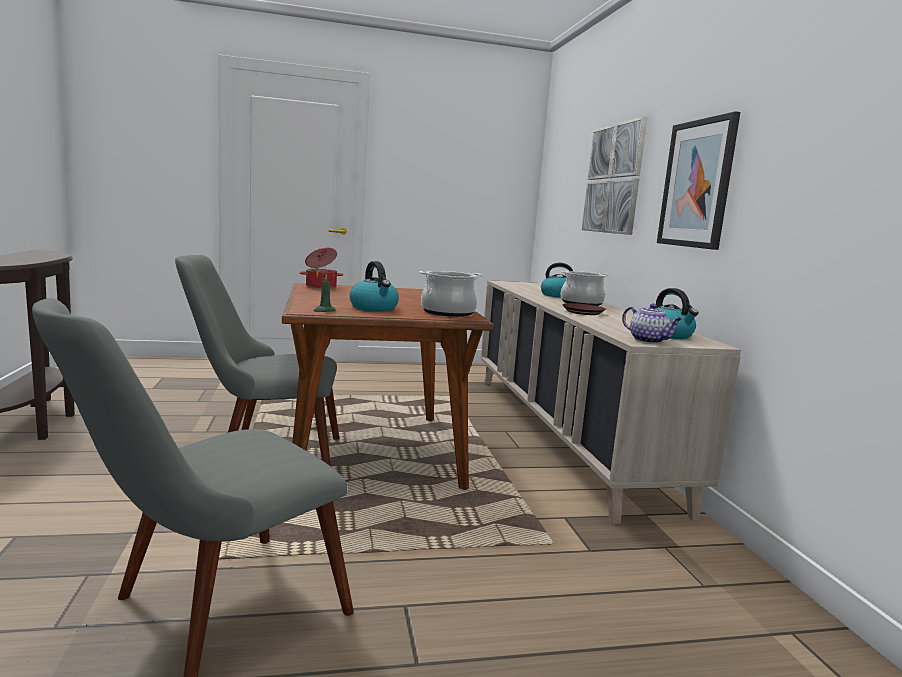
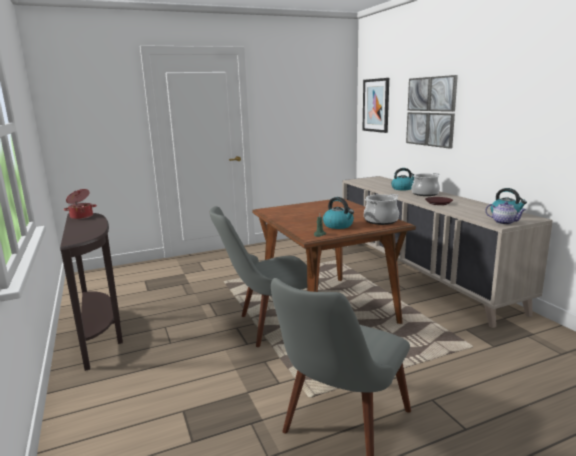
camera: 10 degrees left, 5 degrees up
cooking pot [300,248,343,289] -> cooking pot moved to [63,189,97,219]
picture [657,111,740,250] -> picture moved to [363,78,389,133]

